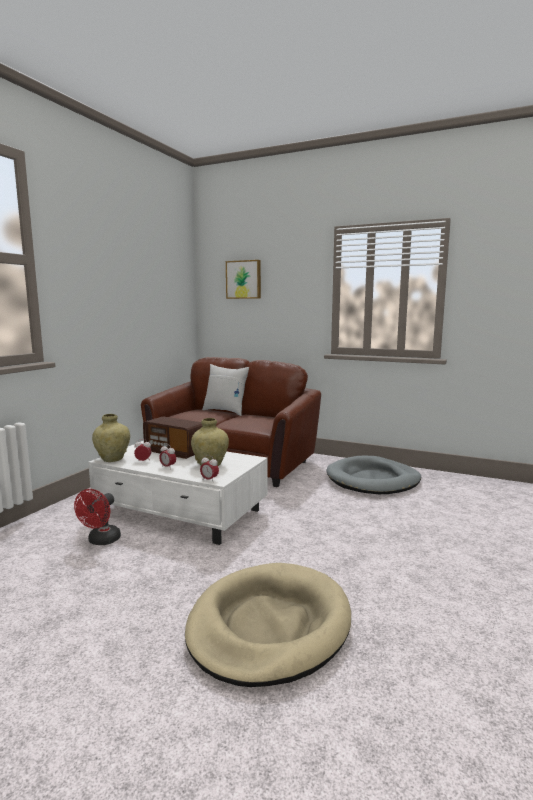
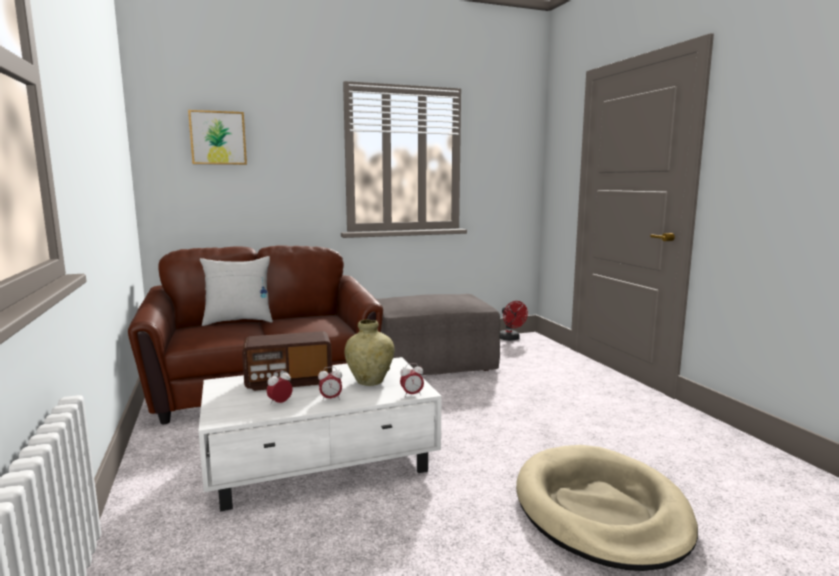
camera: 45 degrees left, 0 degrees up
red fan [74,489,121,545] -> red fan moved to [500,301,528,341]
beige vase [92,414,130,462] -> none
grey dog bed [327,456,421,494] -> grey ottoman [376,294,500,375]

